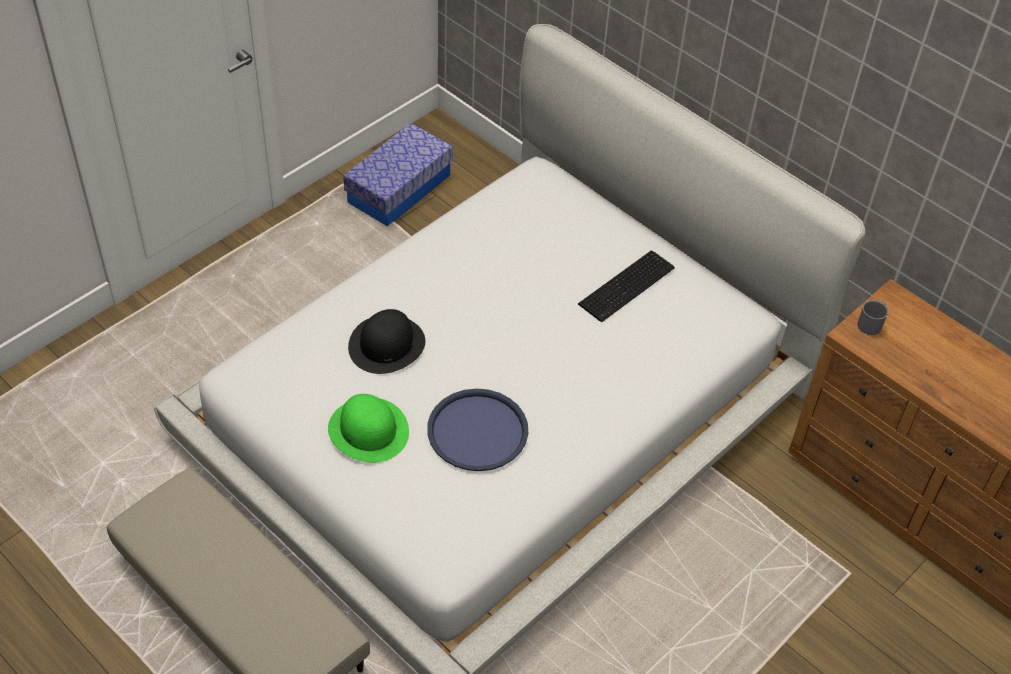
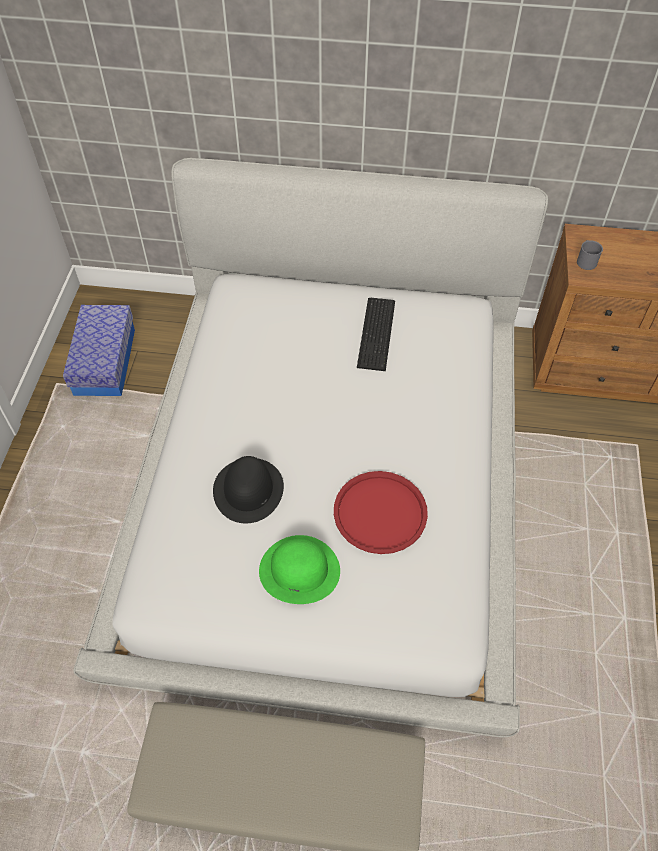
camera: 35 degrees left, 5 degrees up
blue tray [427,389,528,471] -> red tray [334,471,428,554]

